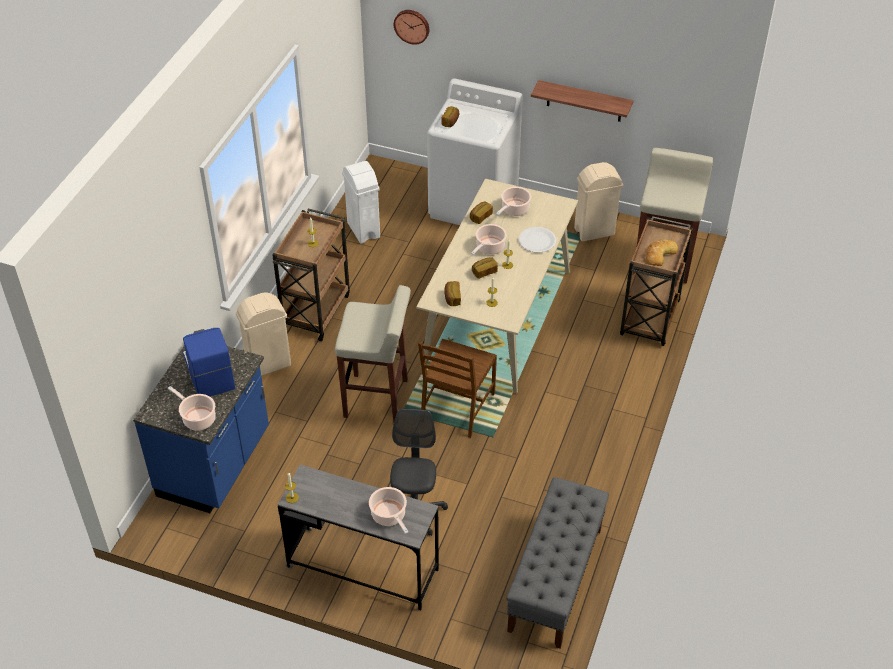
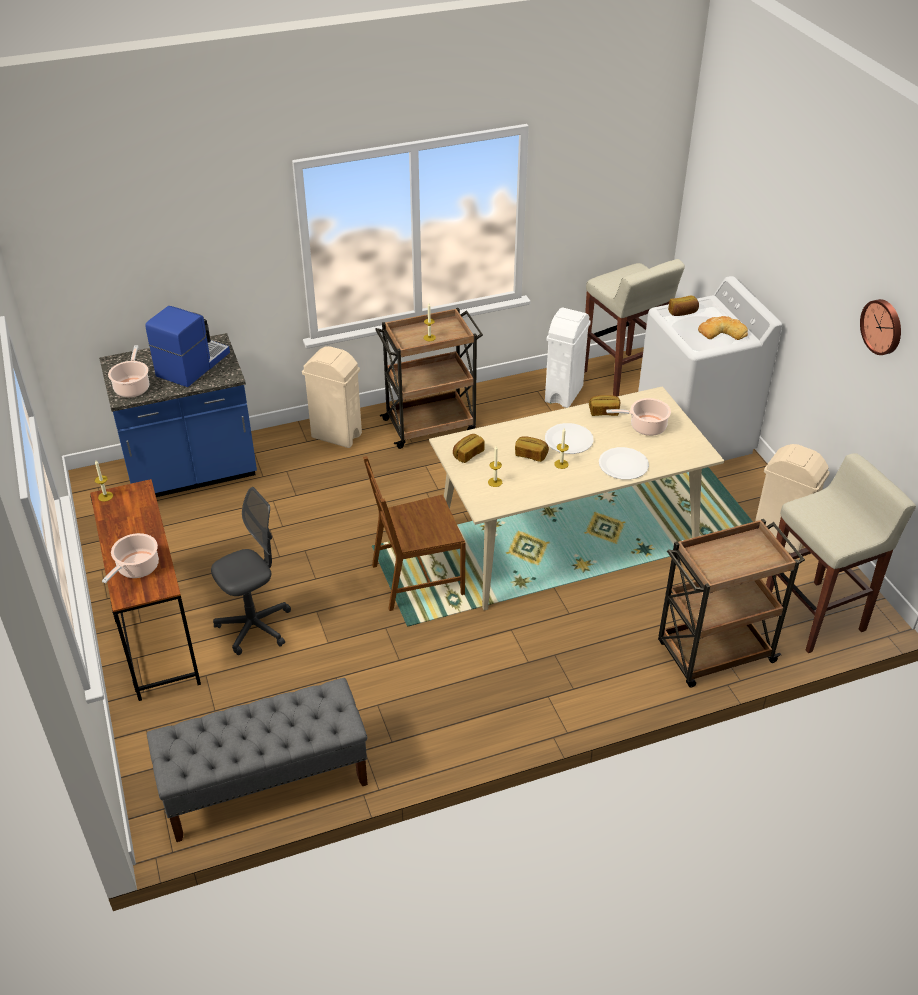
camera: 50 degrees right, 5 degrees down
grey desk [278,465,439,610] -> brown desk [90,479,201,701]
beige stool [335,285,411,422] -> beige stool moved to [584,259,685,396]
wall clock [394,10,429,45] -> wall clock moved to [860,299,901,355]
cooking pot [471,224,507,255] -> white plate [545,423,594,454]
shelf [531,80,634,122] -> none
bread [645,239,678,266] -> bread moved to [698,316,748,340]

